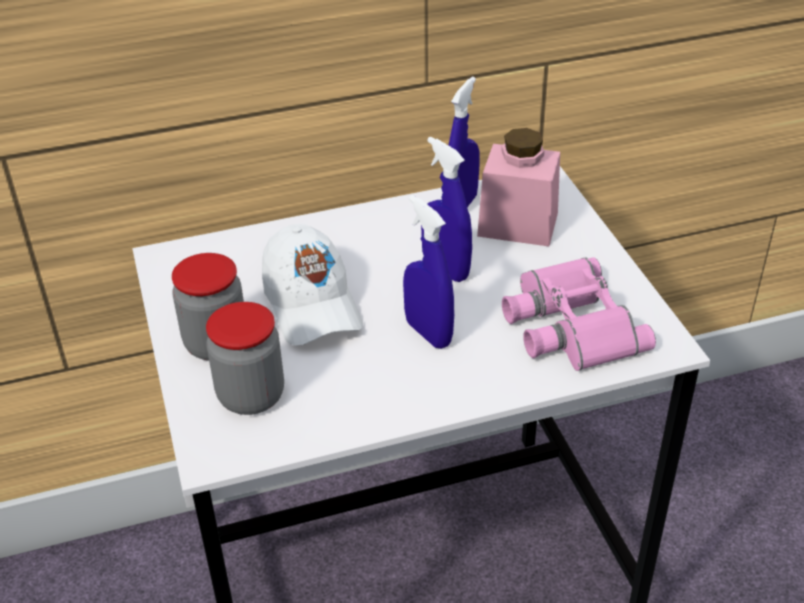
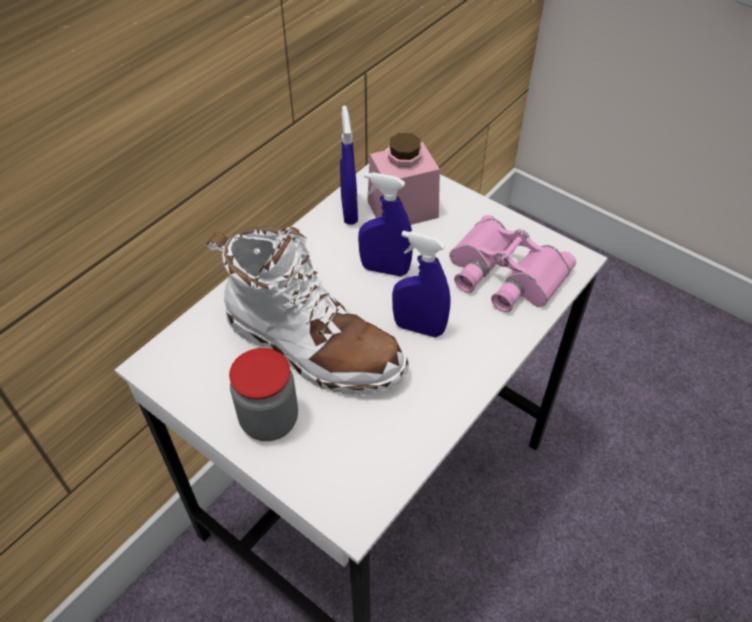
camera: 35 degrees left, 10 degrees up
jar [206,302,284,415] -> none
white cap [262,224,363,346] -> white boot [206,227,409,396]

